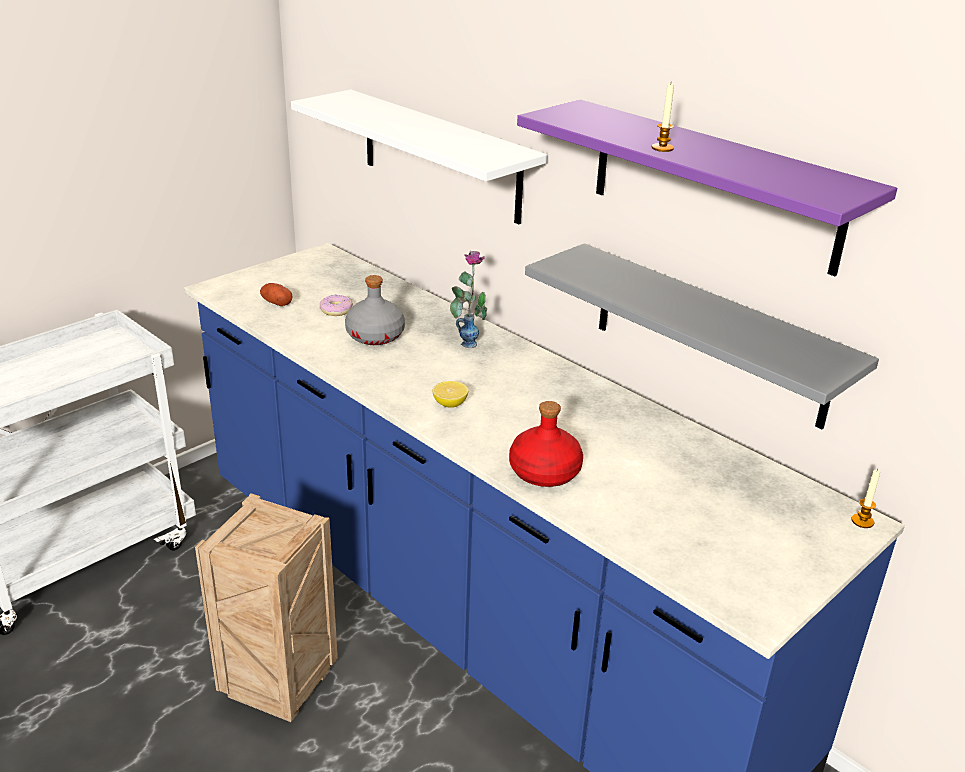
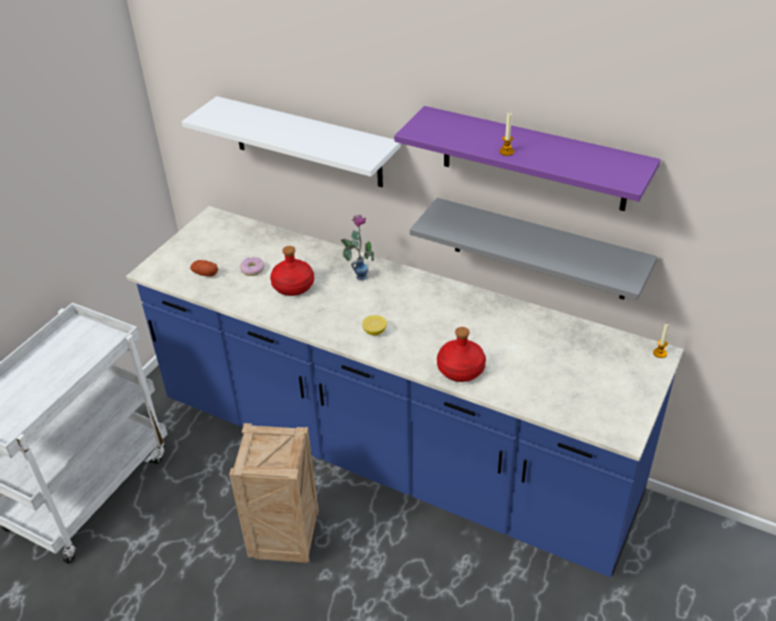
camera: 15 degrees left, 10 degrees up
grey bottle [345,275,405,345] -> red bottle [270,246,314,296]

